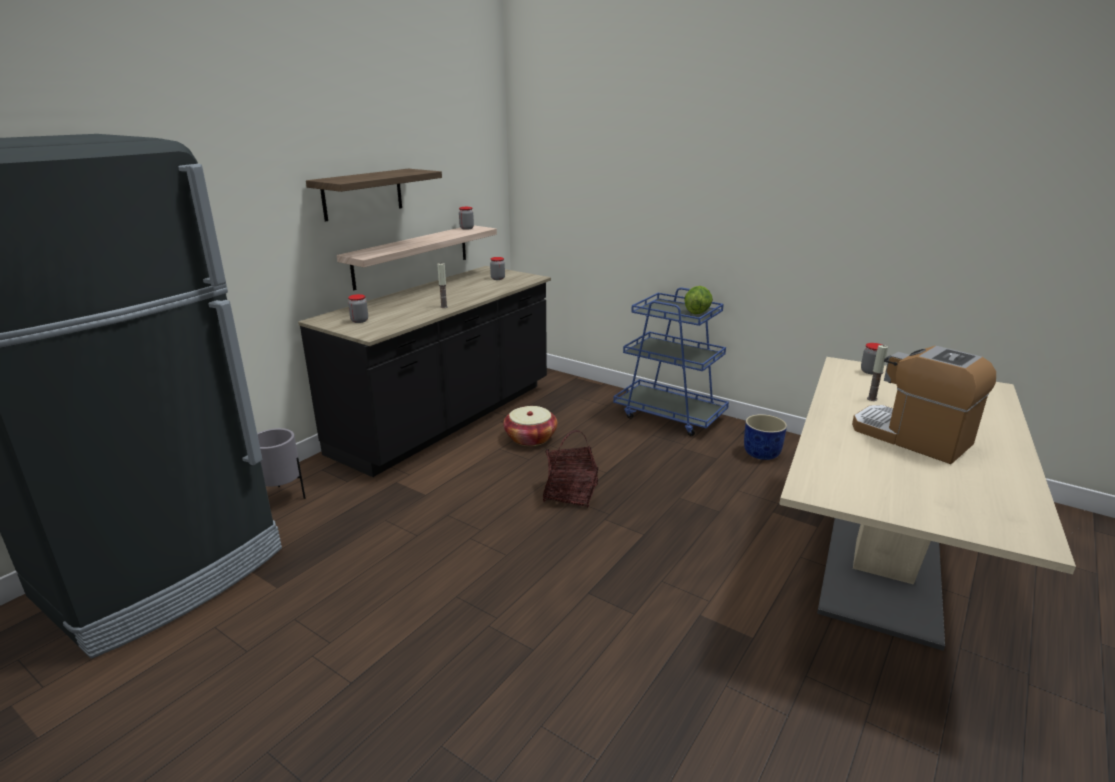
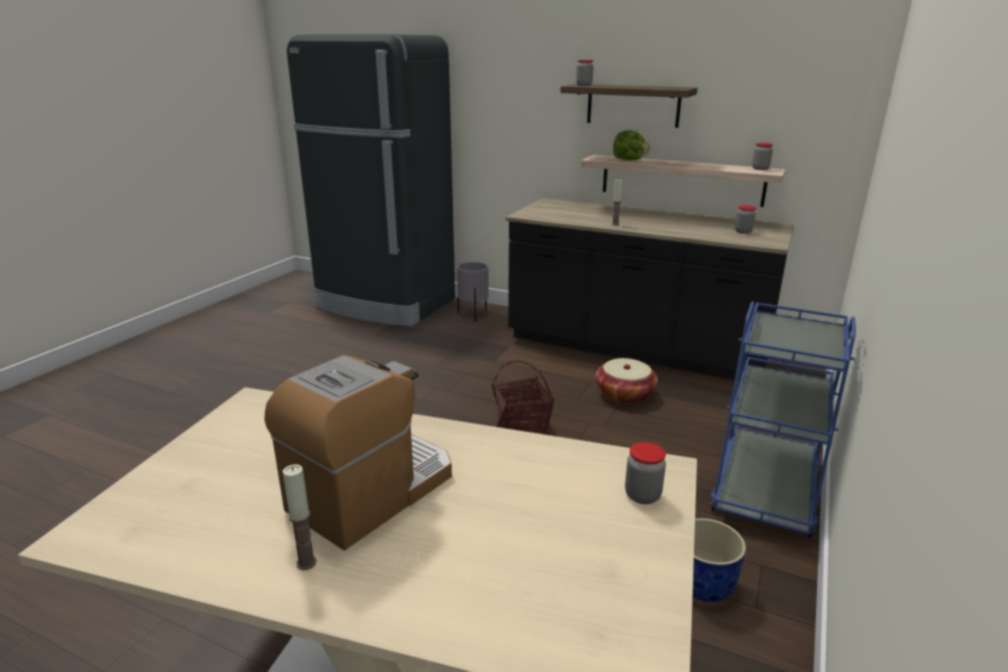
camera: 80 degrees right, 0 degrees up
jar [348,294,368,323] -> jar moved to [576,60,593,86]
lettuce [684,286,713,315] -> lettuce moved to [613,130,650,160]
candle [867,345,888,401] -> candle moved to [283,464,317,570]

